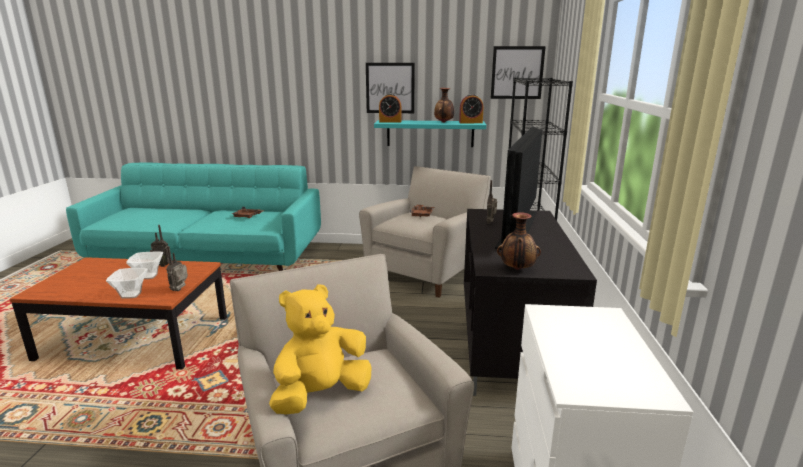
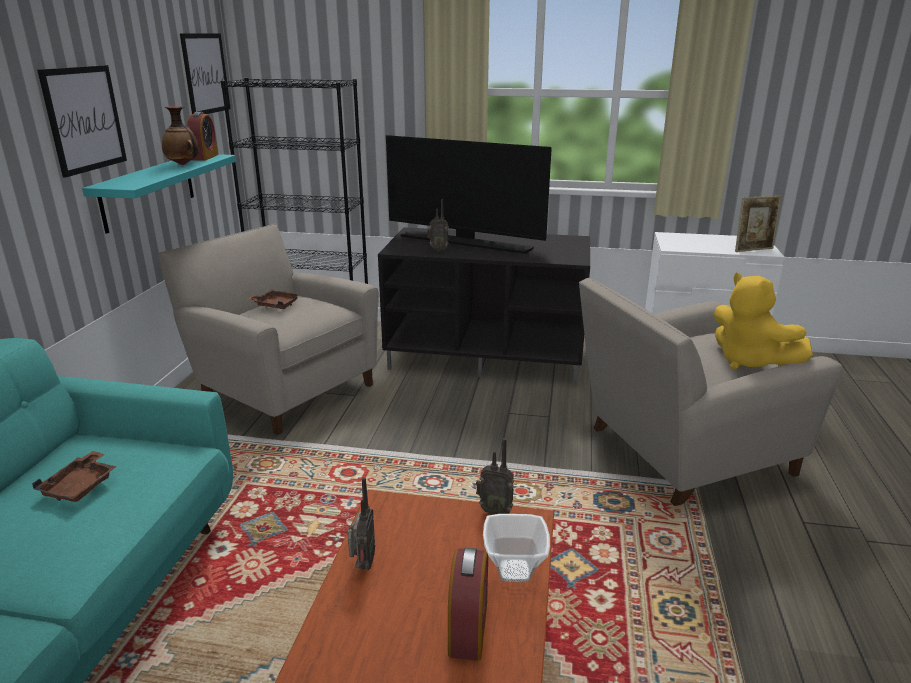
camera: 85 degrees left, 5 degrees up
bowl [126,251,163,279] -> none
alarm clock [379,93,401,123] -> alarm clock moved to [448,548,488,661]
vase [497,212,541,270] -> none
none -> picture frame [735,196,781,252]

